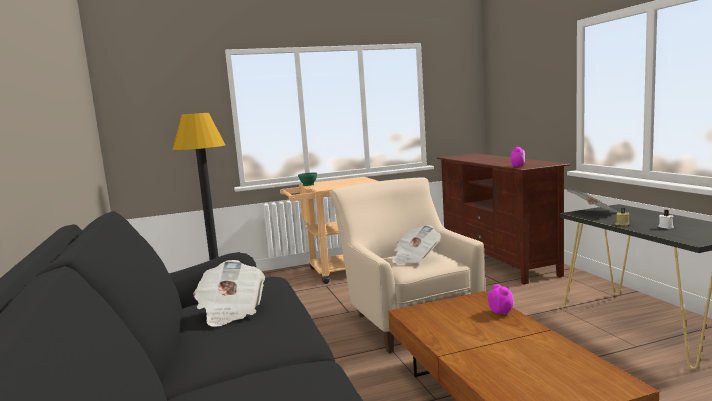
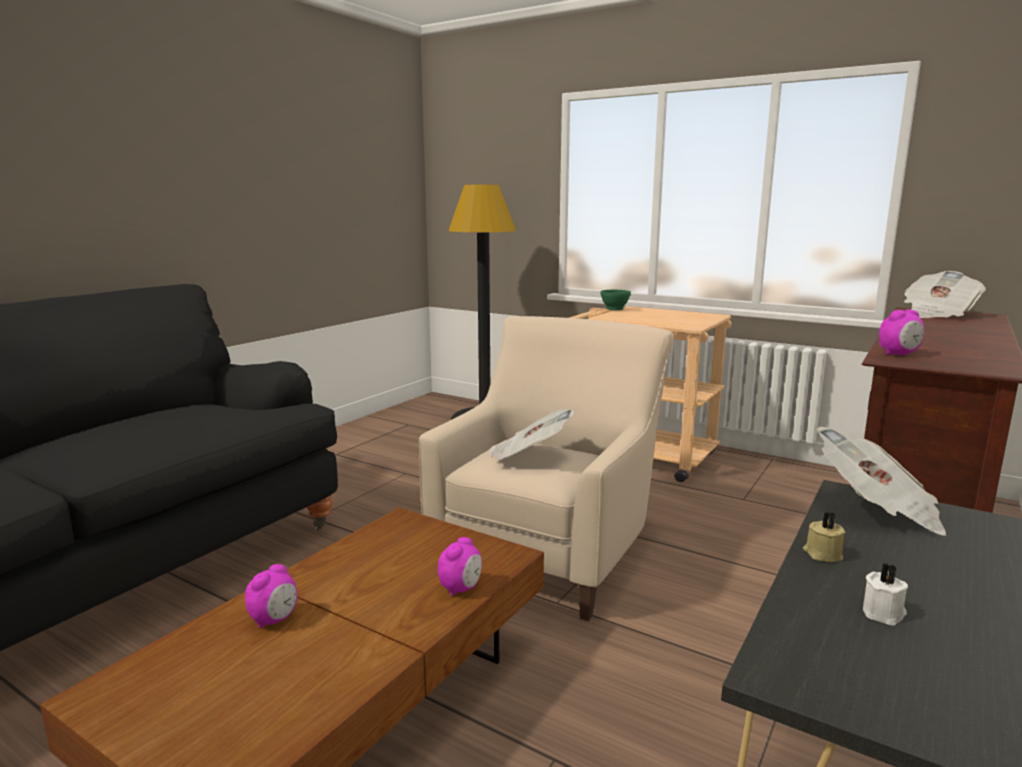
camera: 50 degrees right, 5 degrees up
newspaper [193,260,265,327] -> newspaper moved to [904,271,986,318]
none -> alarm clock [245,564,297,629]

